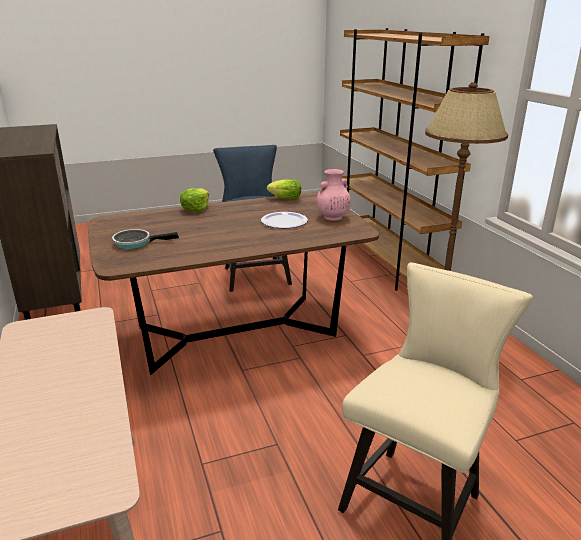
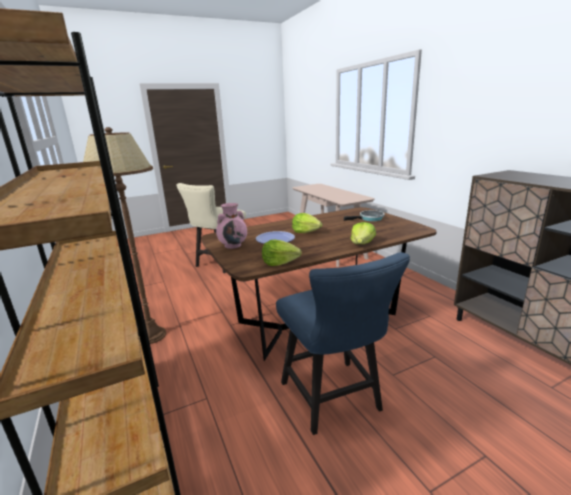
camera: 175 degrees right, 5 degrees down
none -> lettuce [292,213,322,233]

